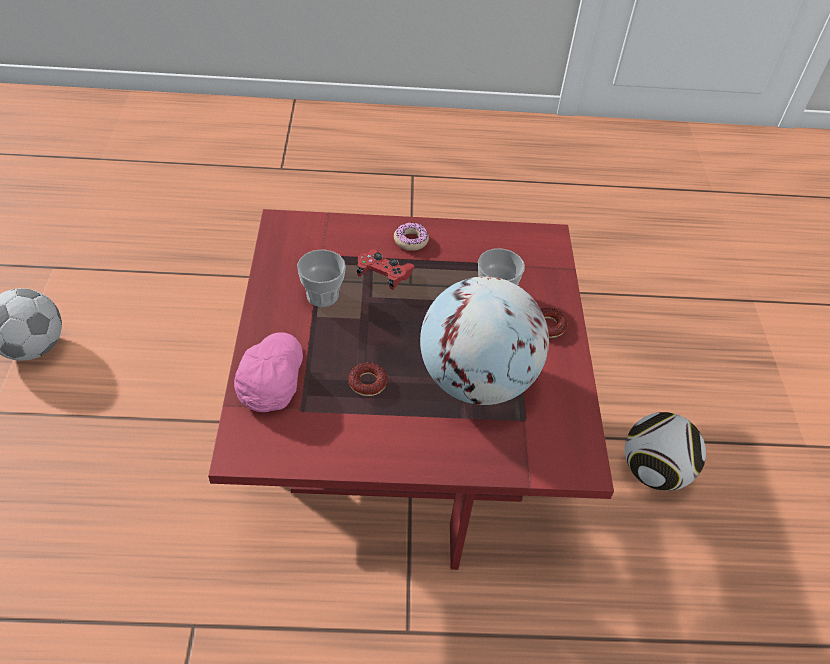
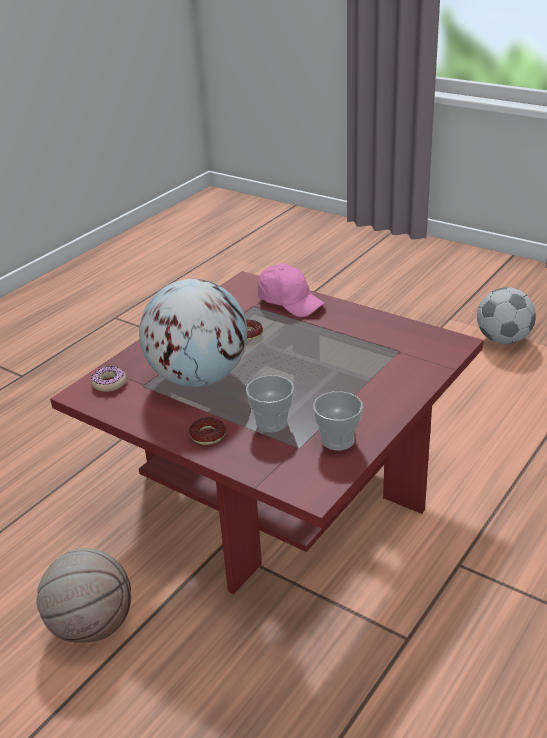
camera: 130 degrees right, 15 degrees down
cup [297,249,346,307] -> cup moved to [313,391,363,451]
red game controller [357,249,415,290] -> none
donut [394,223,429,251] -> donut moved to [91,366,127,392]
football [625,412,706,491] -> basketball [36,548,131,642]

